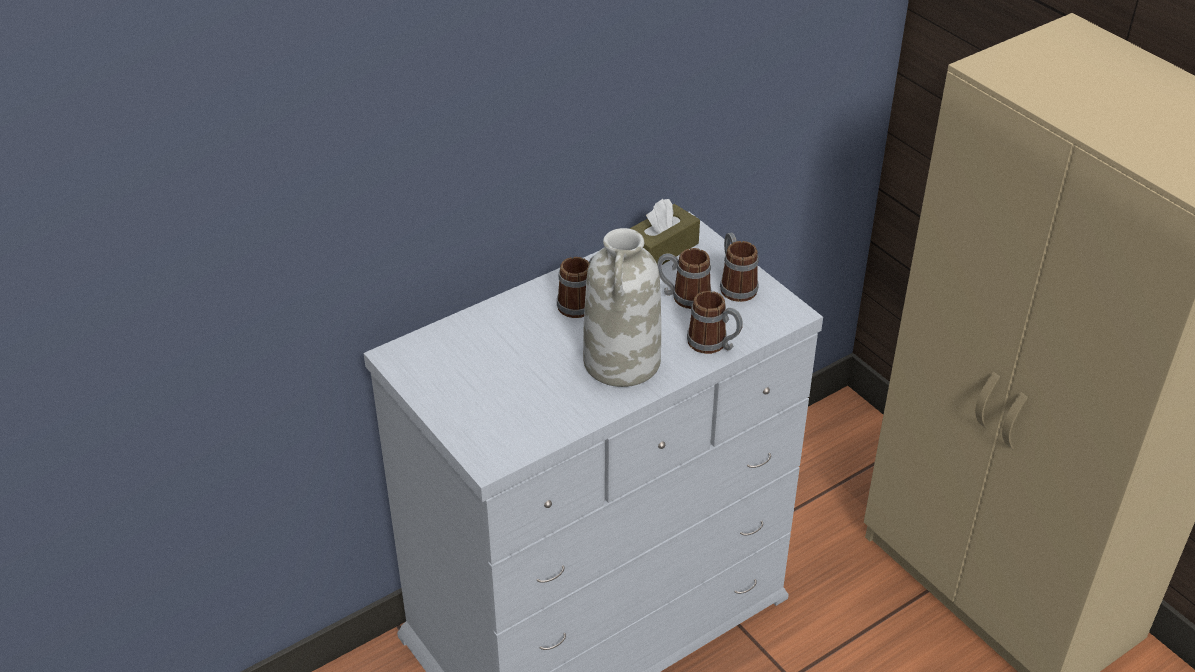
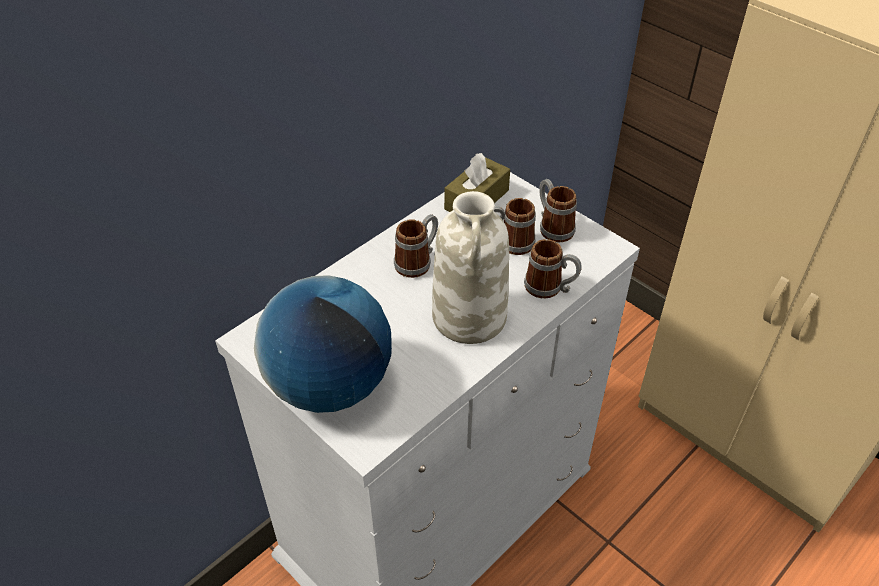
camera: 10 degrees left, 5 degrees up
none -> globe [254,275,392,413]

